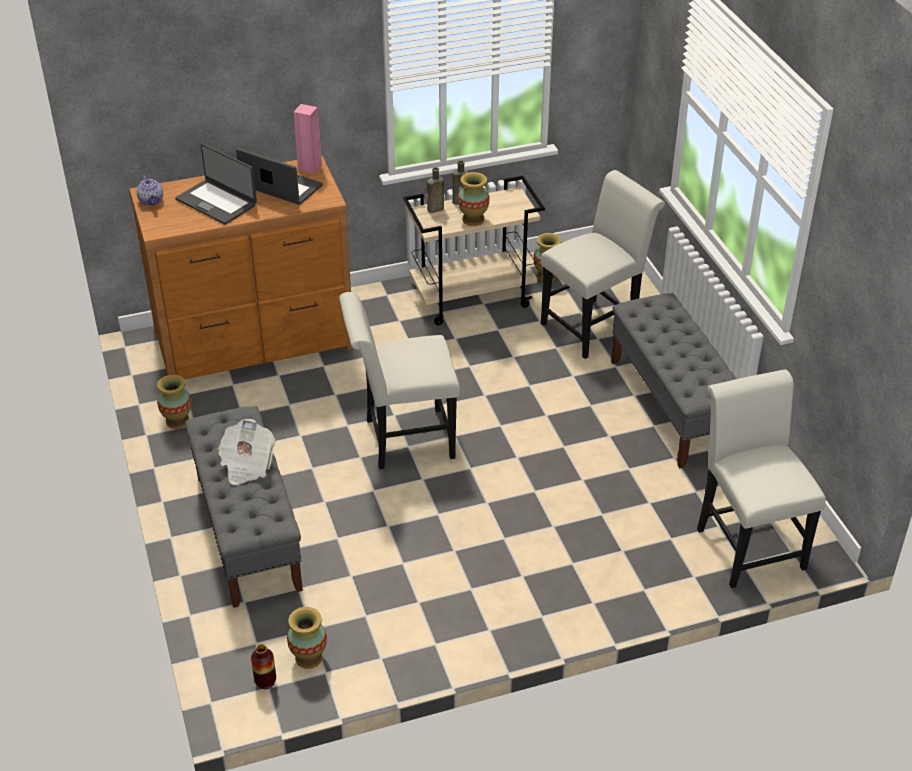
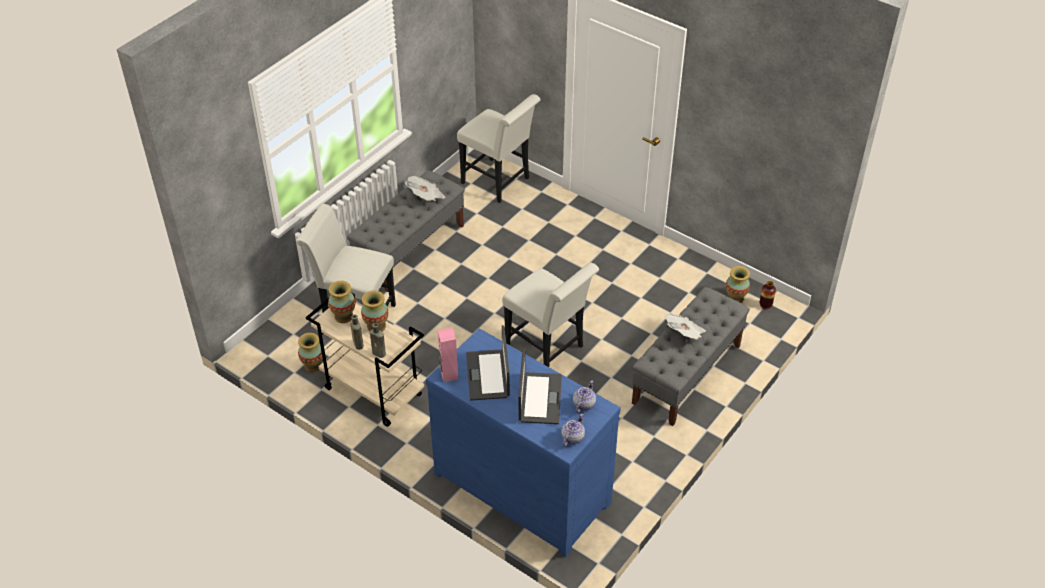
camera: 125 degrees left, 5 degrees up
brown dresser [129,156,354,380] -> blue dresser [426,328,621,557]
vase [157,375,191,429] -> vase moved to [328,281,355,323]
white chair [697,369,826,588] -> white chair turned 90 degrees counterclockwise [457,94,540,203]
none -> newspaper [405,176,445,201]
none -> teapot [573,381,596,413]

